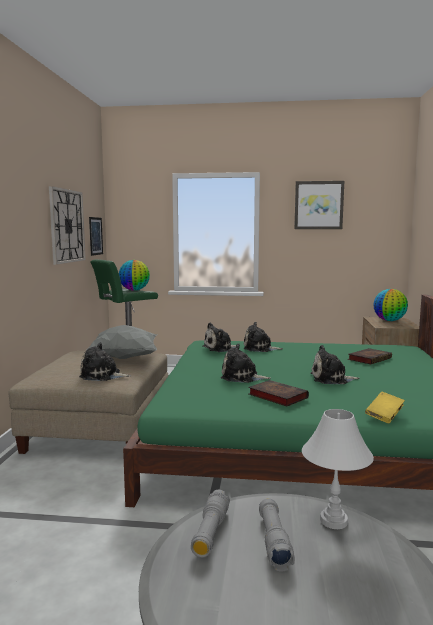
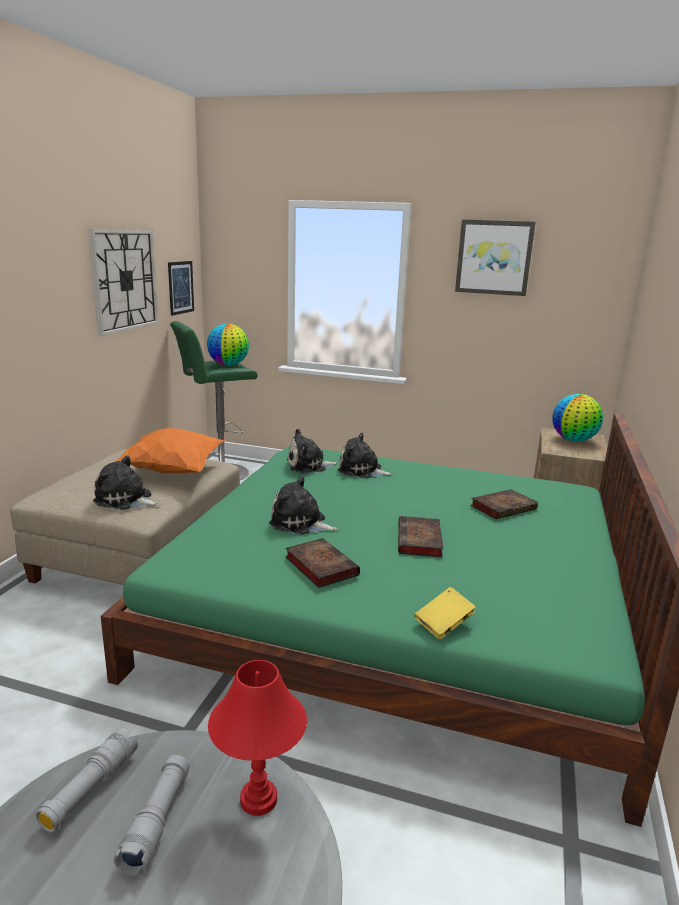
camera: 10 degrees right, 10 degrees up
grey pillow [87,325,157,359] -> orange pillow [114,428,226,473]
white table lamp [302,409,374,529] -> red table lamp [208,660,307,816]
plush toy [311,345,359,384] -> book [398,516,443,558]

